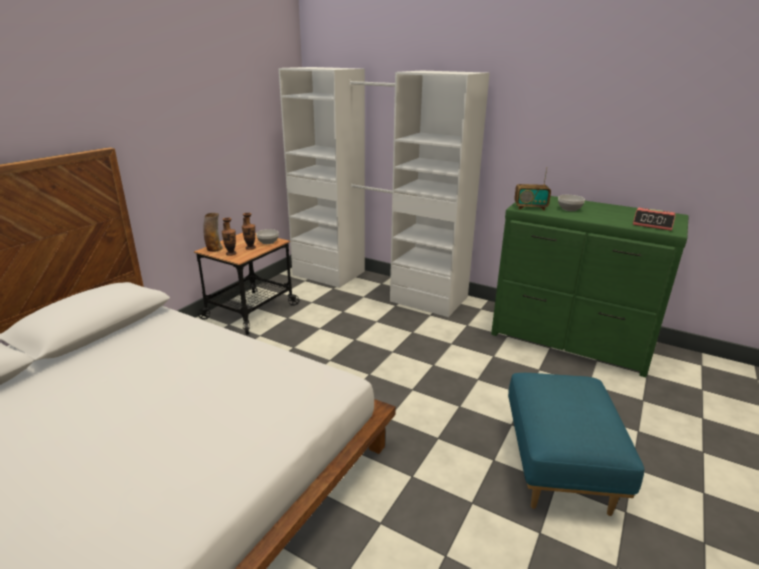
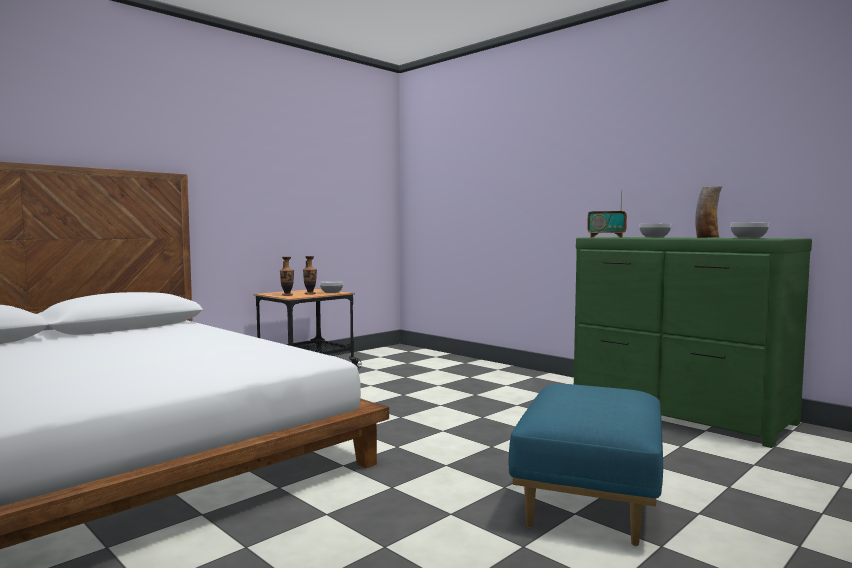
camera: 15 degrees right, 20 degrees down
vase [203,213,223,252] -> vase moved to [695,186,722,238]
white wardrobe [278,67,490,317] -> none
alarm clock [633,208,675,231] -> bowl [730,222,769,239]

